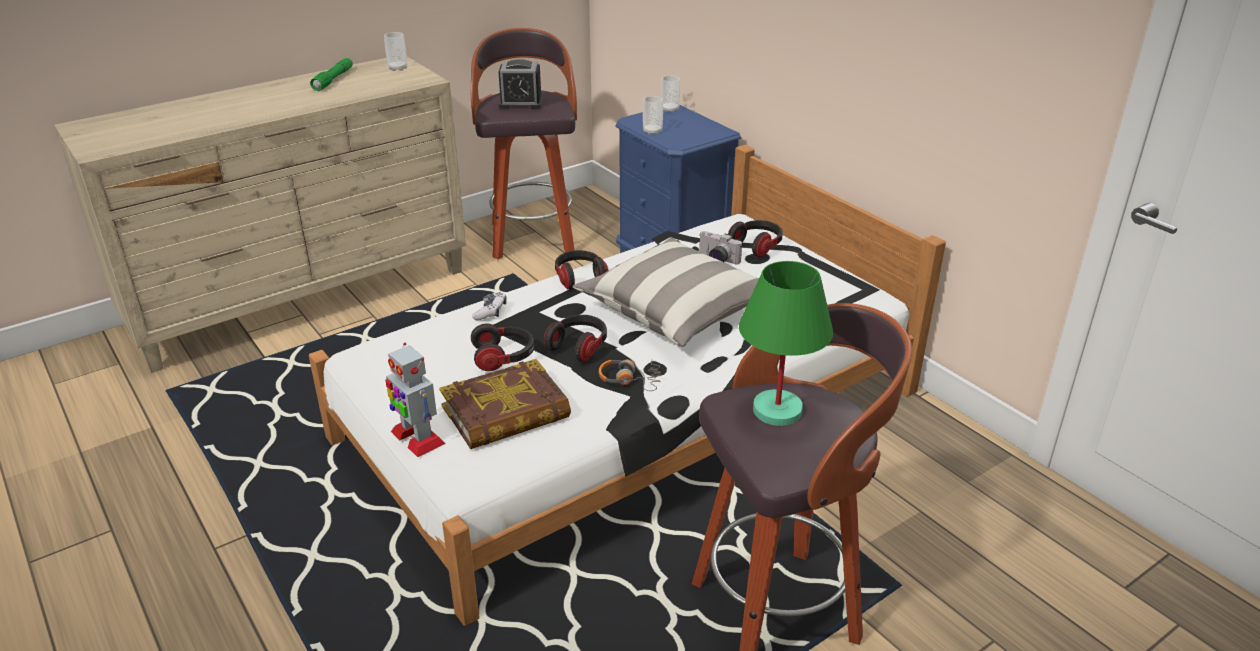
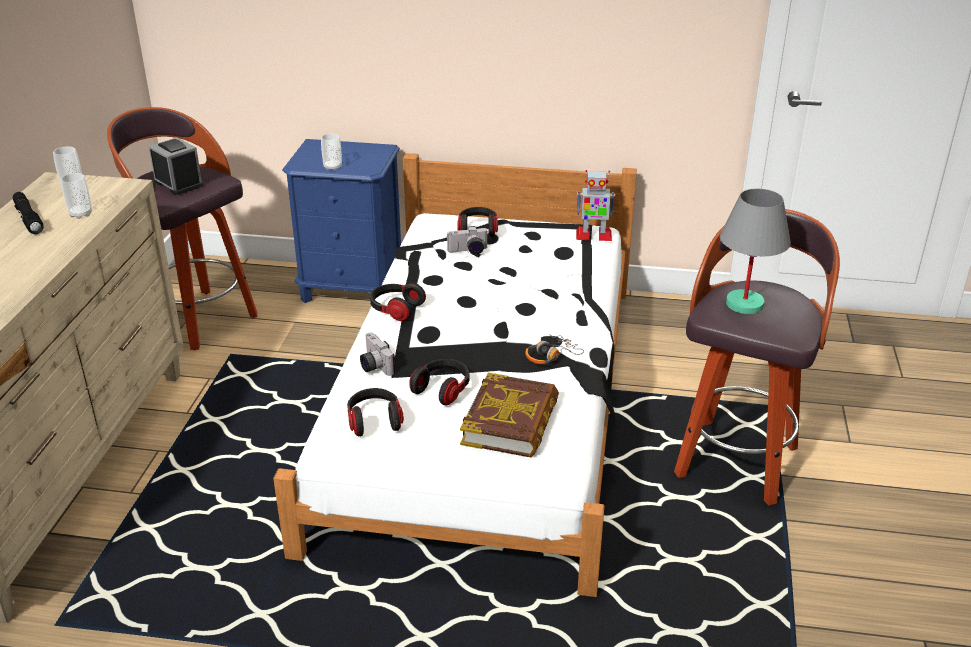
camera: 45 degrees left, 0 degrees up
green flashlight [310,58,353,91] -> black flashlight [13,192,44,234]
toy robot [385,343,446,457] -> toy robot moved to [576,170,615,241]
game controller [472,292,507,320] -> camera [360,332,396,376]
alarm clock [498,59,543,108] -> alarm clock turned 90 degrees counterclockwise [148,137,203,195]
headphones [544,315,607,362] -> headphones moved to [347,388,404,436]
pillow [573,238,759,347] -> none
cup [661,75,680,113] -> cup moved to [61,173,92,219]
green table lamp [739,261,833,426] -> grey table lamp [720,188,791,314]

